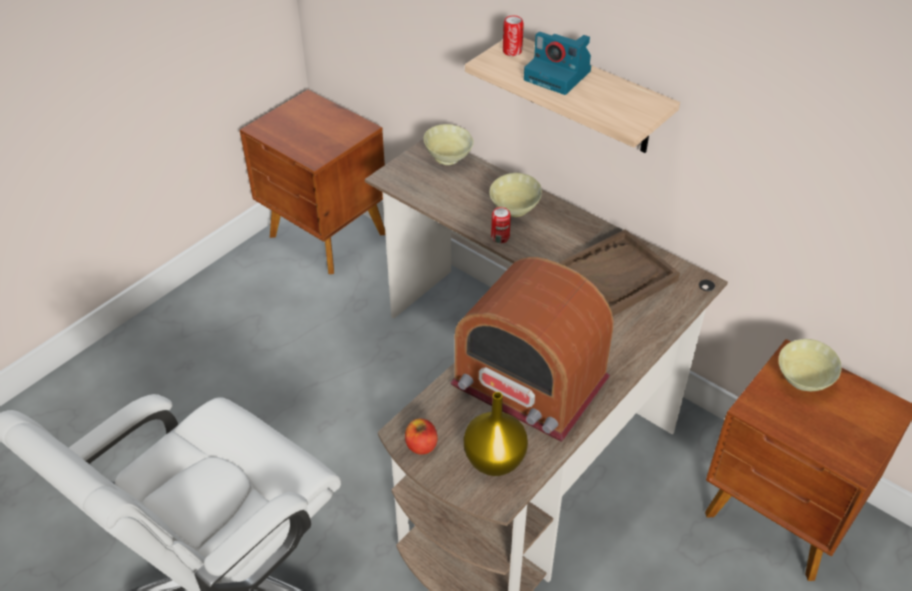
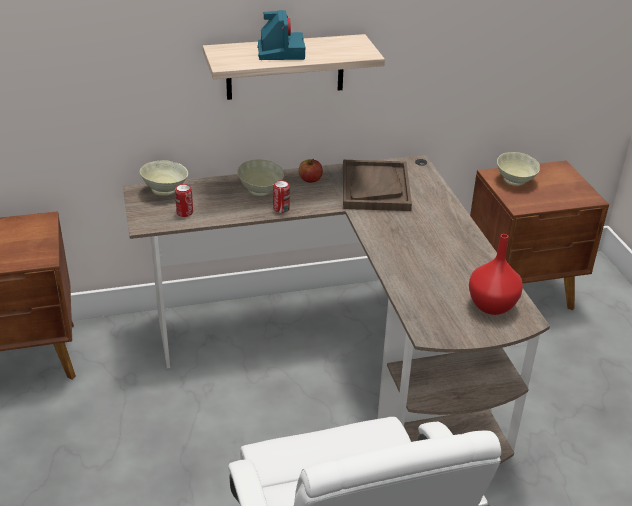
camera: 55 degrees left, 10 degrees down
apple [405,419,438,455] -> apple moved to [299,159,323,183]
radio [450,257,614,442] -> none
yellow vase [464,392,528,476] -> red vase [469,234,523,315]
can [503,16,524,56] -> can moved to [175,184,193,217]
camera [524,32,591,95] -> camera turned 75 degrees counterclockwise [257,10,305,60]

